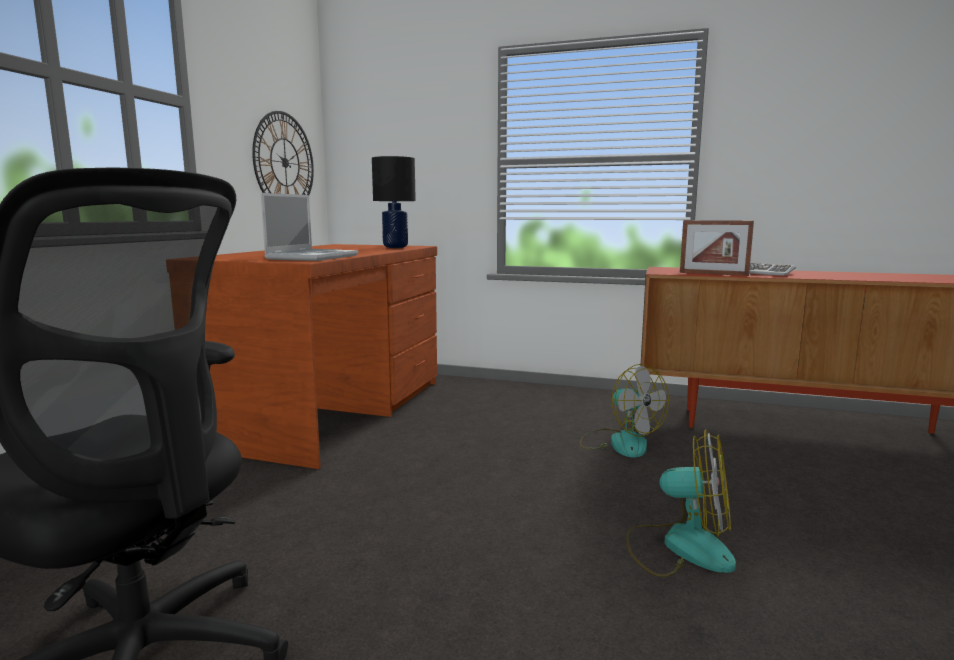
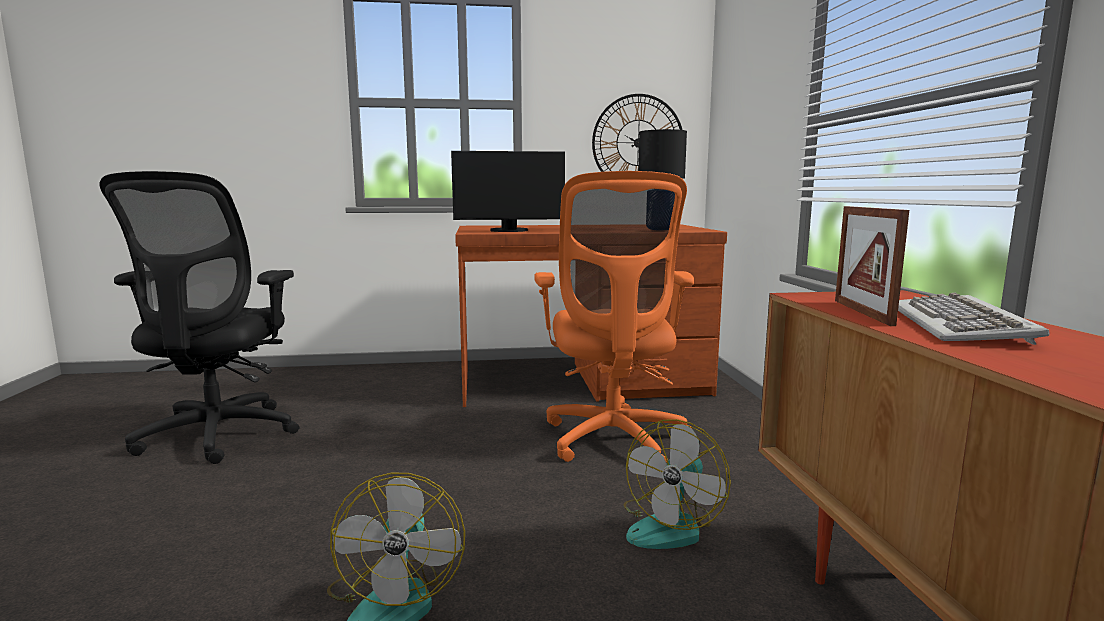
camera: 65 degrees right, 0 degrees up
laptop [261,193,358,261] -> monitor [451,151,565,232]
none -> orange office chair [534,171,694,463]

